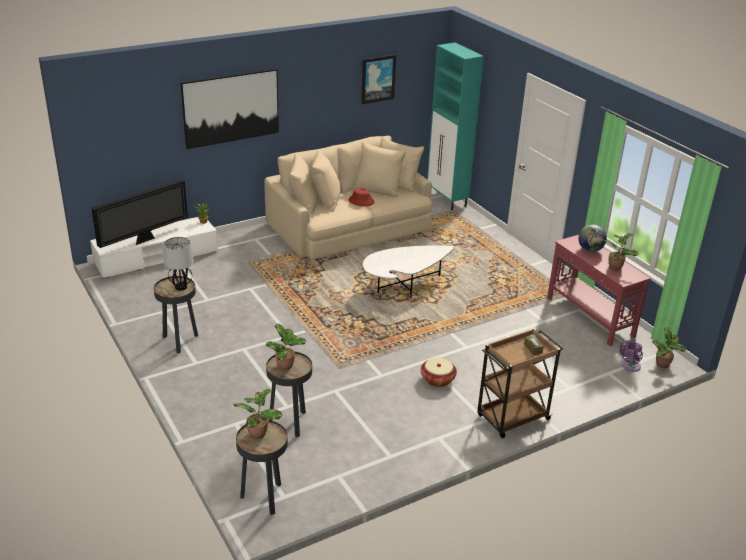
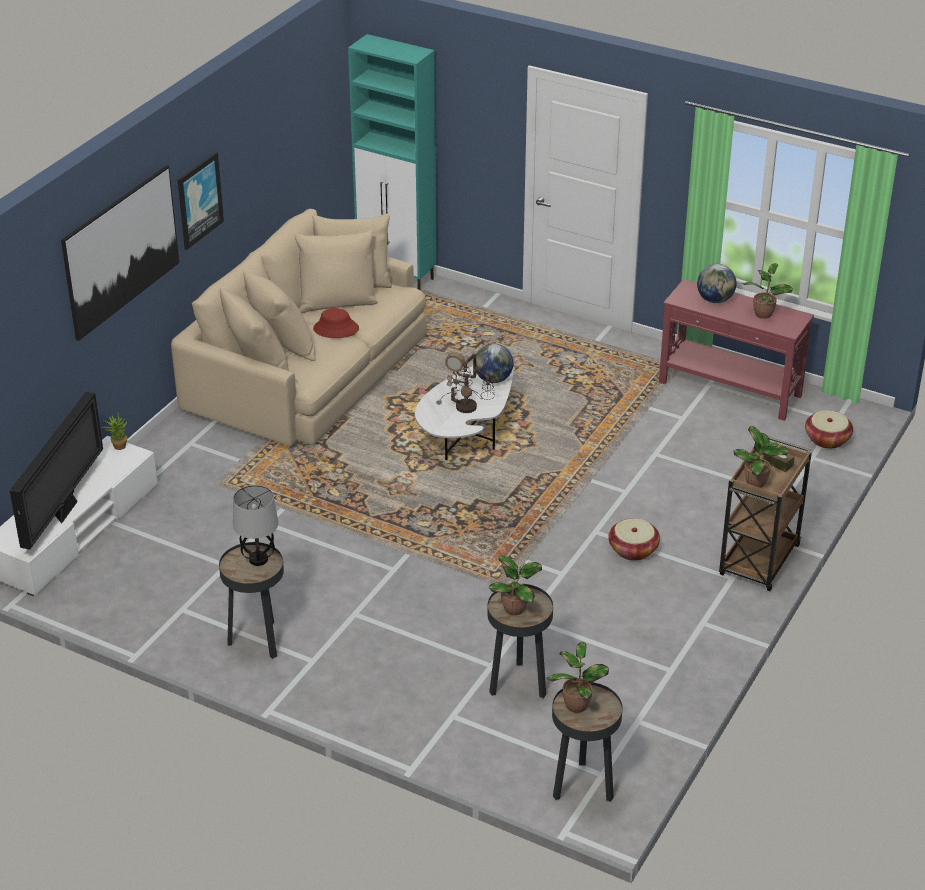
camera: 30 degrees left, 5 degrees up
picture [361,55,396,104] -> picture moved to [178,152,224,250]
purple fan [620,340,643,372] -> basket [805,410,853,449]
potted plant [652,327,686,368] -> potted plant moved to [733,426,789,488]
none -> table lamp [436,352,495,413]
none -> globe [476,343,513,383]

